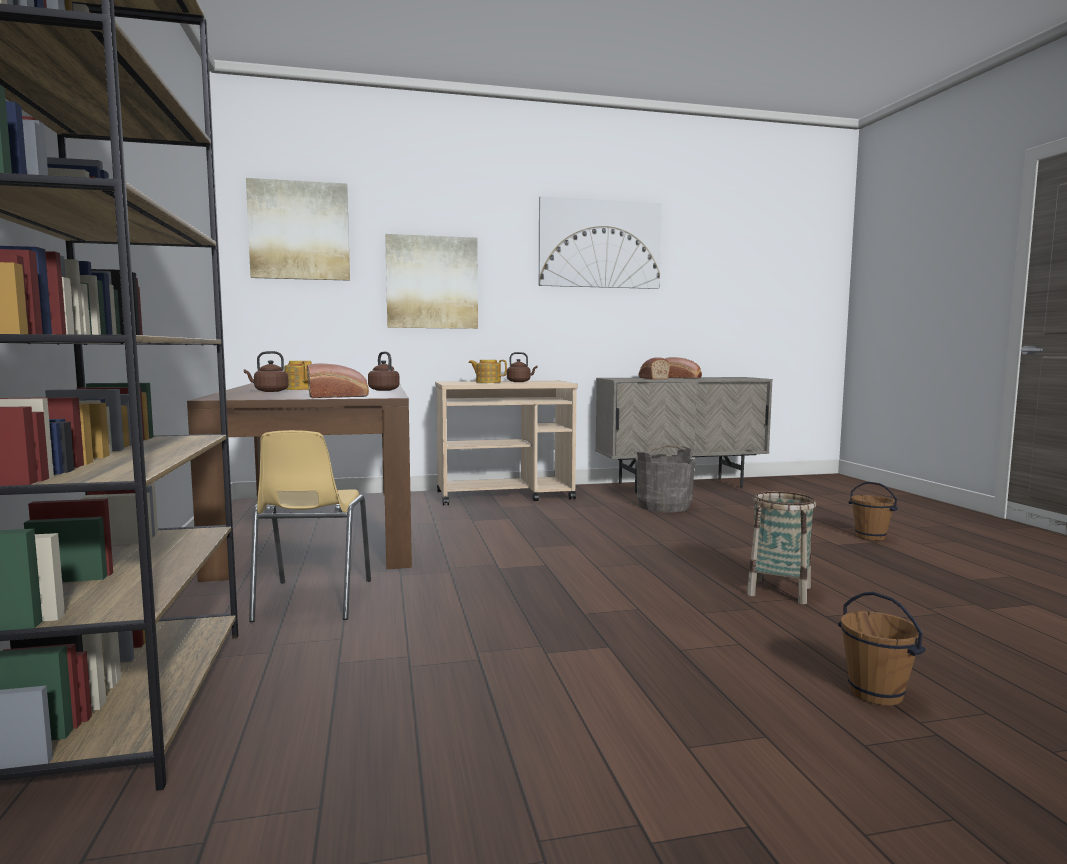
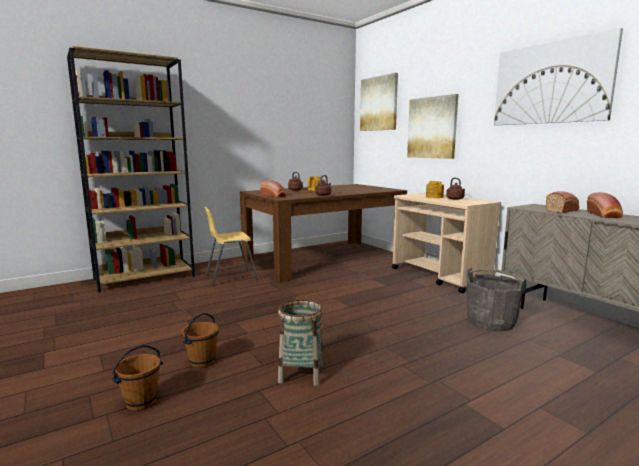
camera: 70 degrees right, 5 degrees up
brown bucket [848,482,898,541] -> brown bucket moved to [182,313,219,368]

